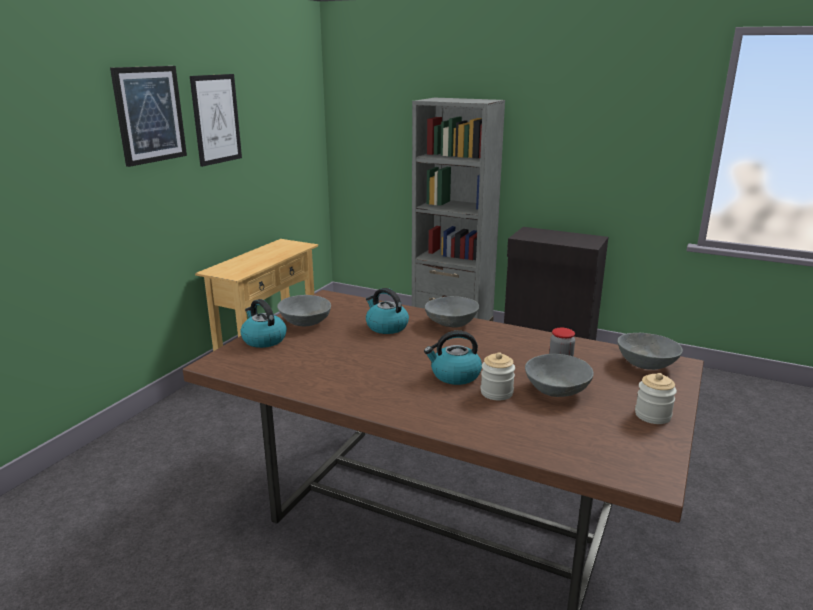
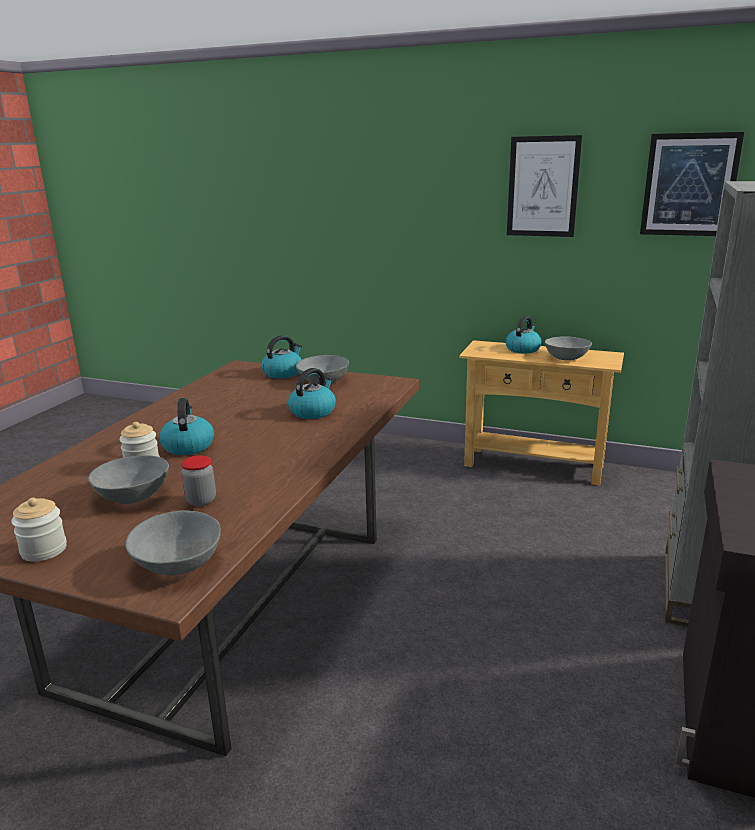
camera: 85 degrees right, 0 degrees up
picture [110,66,187,167] -> picture moved to [640,132,744,236]
grey bowl [425,296,479,327] -> grey bowl moved to [545,336,592,360]
none -> kettle [506,316,541,353]

